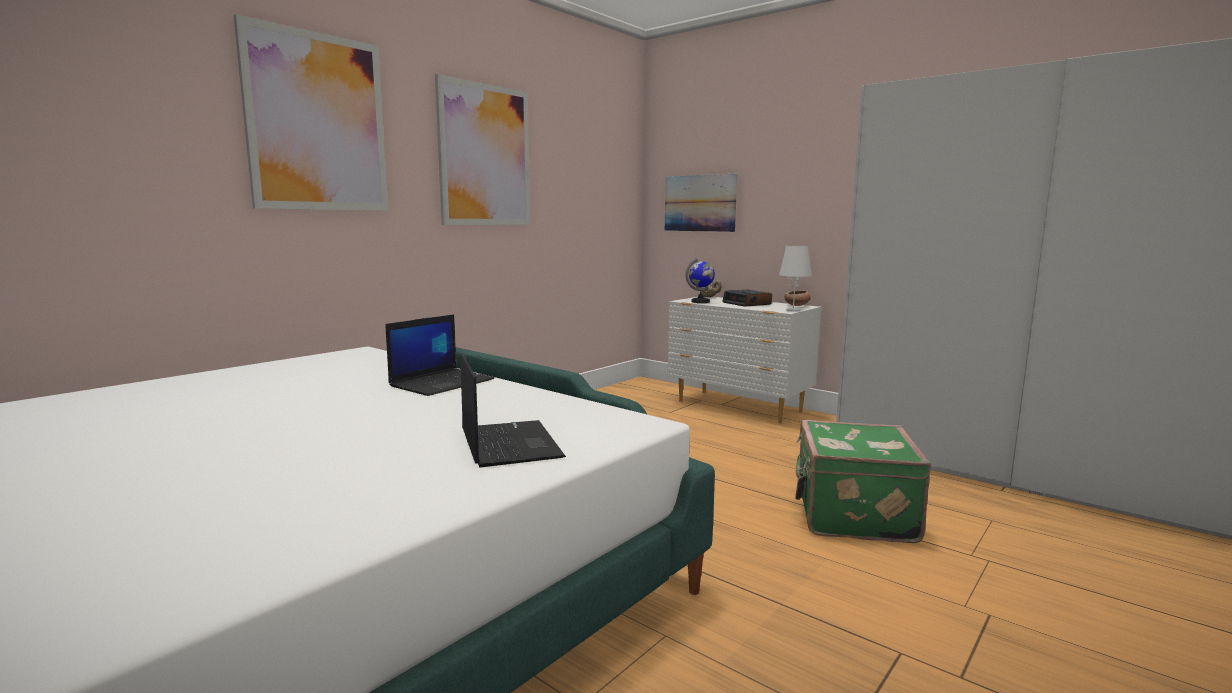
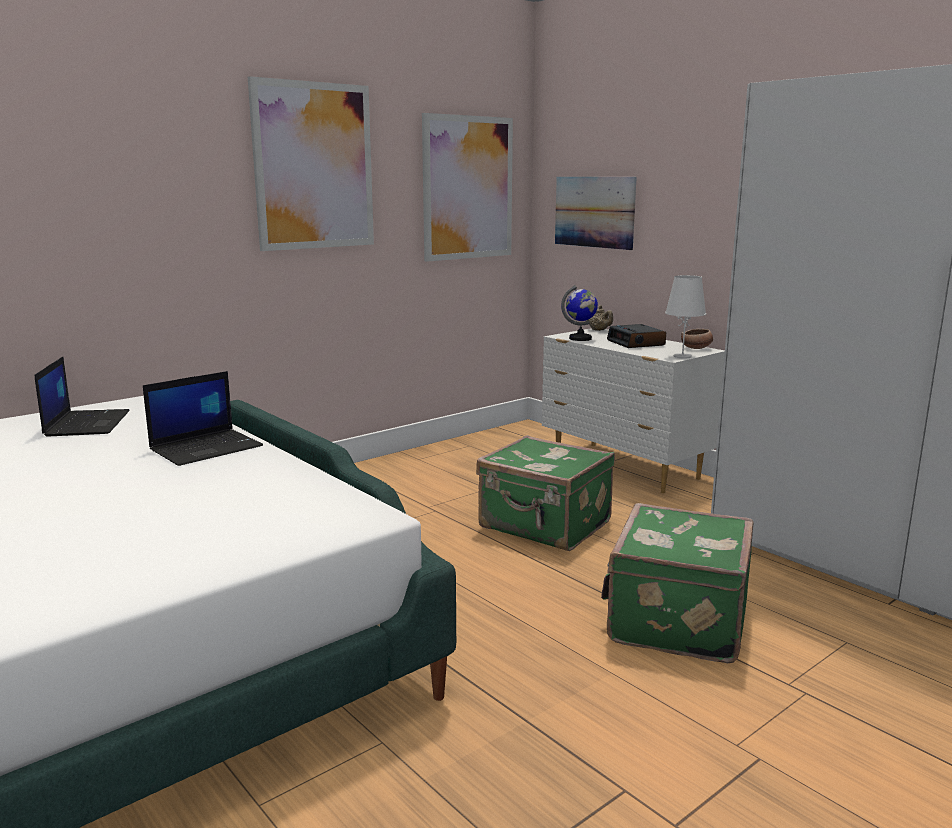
camera: 10 degrees right, 5 degrees up
picture [234,14,388,210] -> picture moved to [422,113,513,262]
laptop [461,352,566,468] -> laptop moved to [35,357,130,437]
none -> green suitcase [476,435,615,551]

